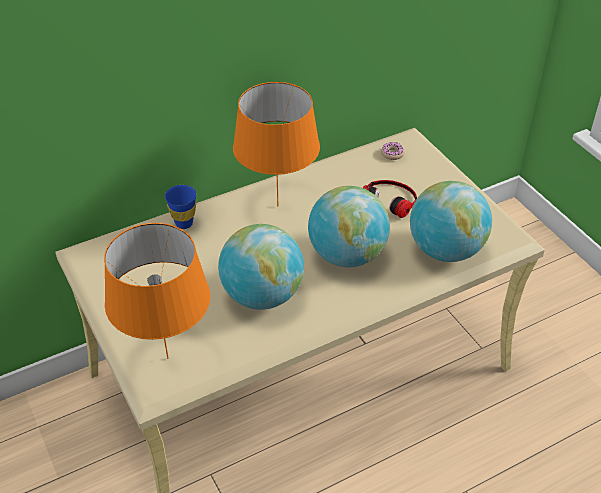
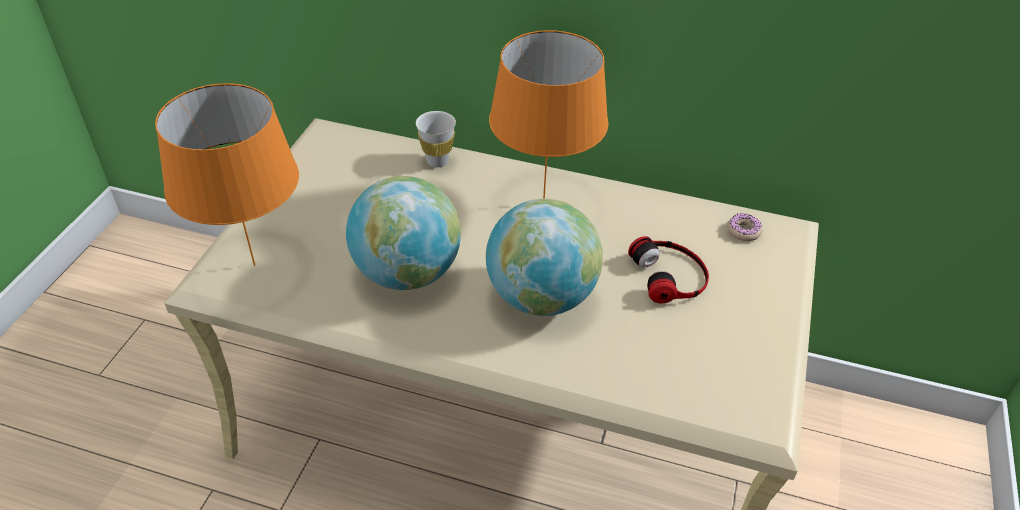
camera: 45 degrees right, 0 degrees up
blue cup [165,185,197,229] -> white cup [416,111,456,167]
globe [410,181,492,262] -> none

